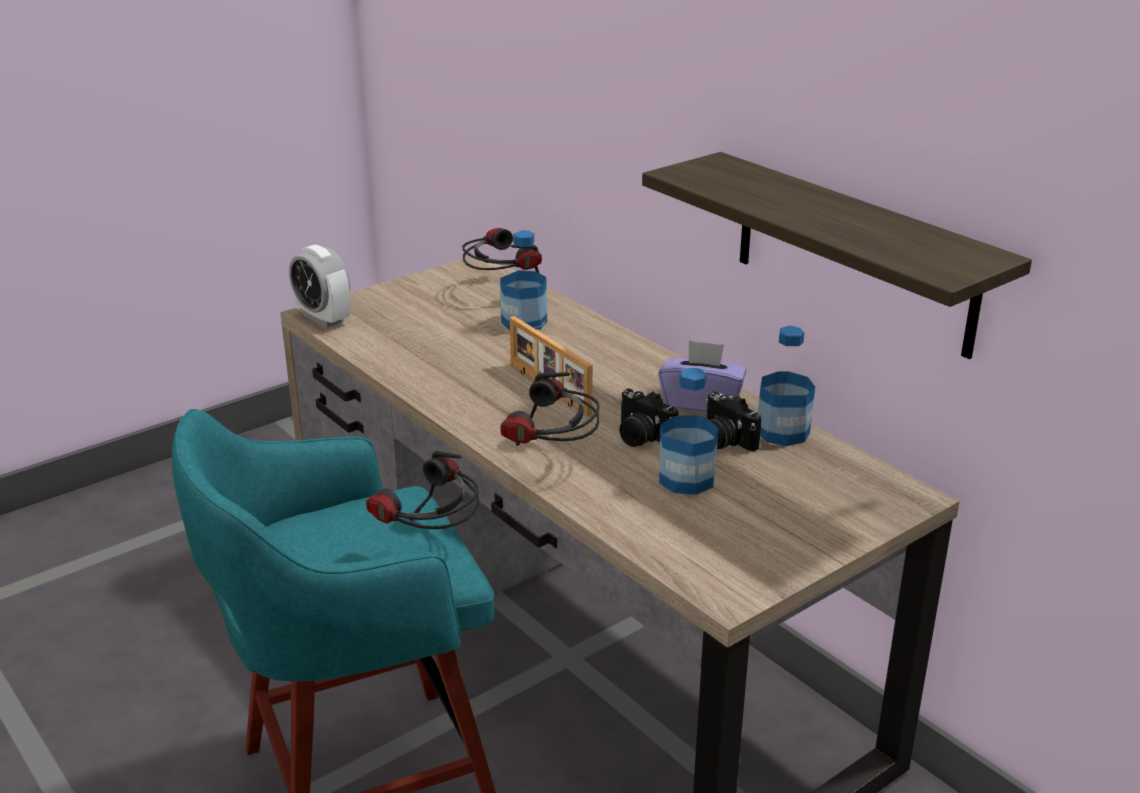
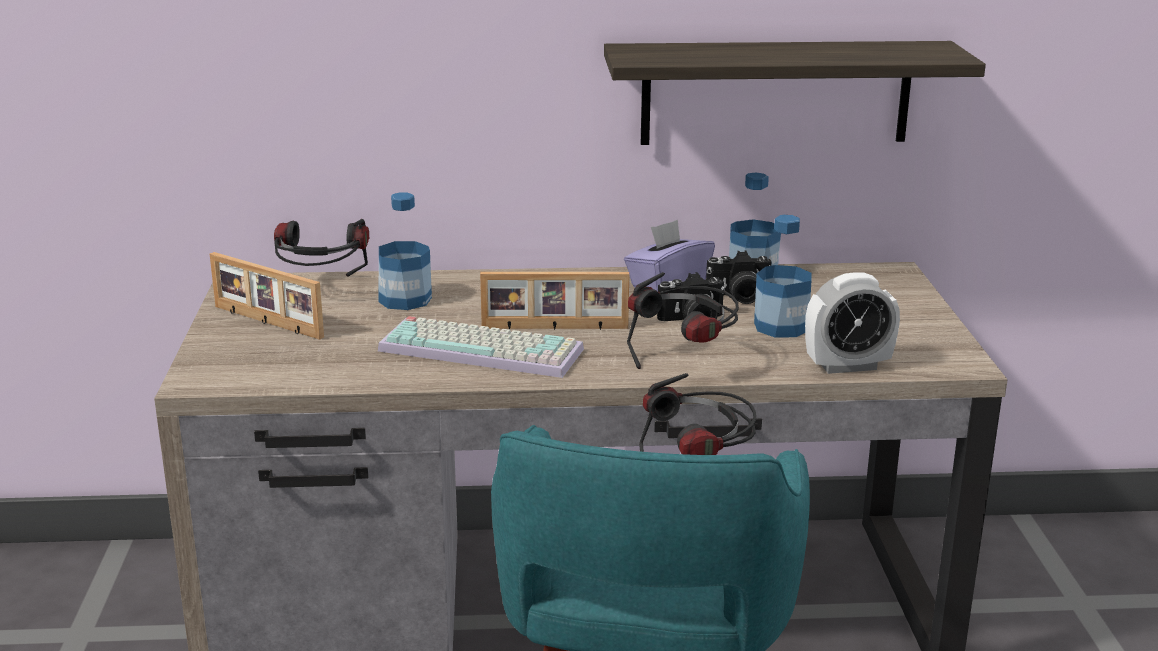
camera: 55 degrees left, 5 degrees down
alarm clock [289,245,350,328] -> alarm clock moved to [805,272,900,374]
none -> picture frame [210,252,324,340]
none -> keyboard [378,316,584,378]

